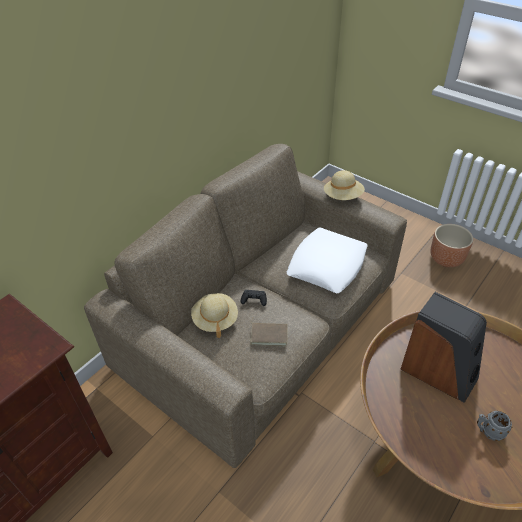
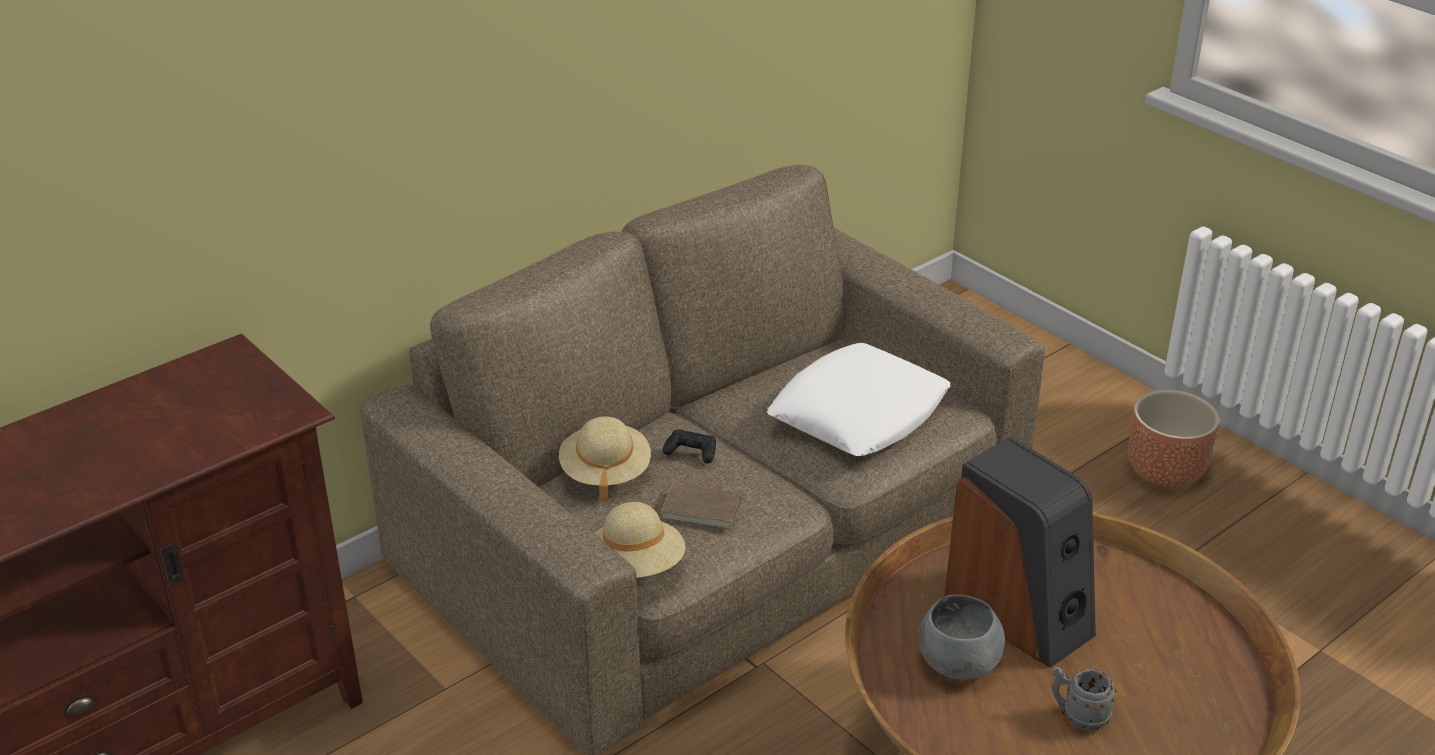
camera: 10 degrees right, 10 degrees down
beige hat [324,170,365,200] -> beige hat moved to [595,502,685,578]
none -> grey bowl [918,594,1005,680]

